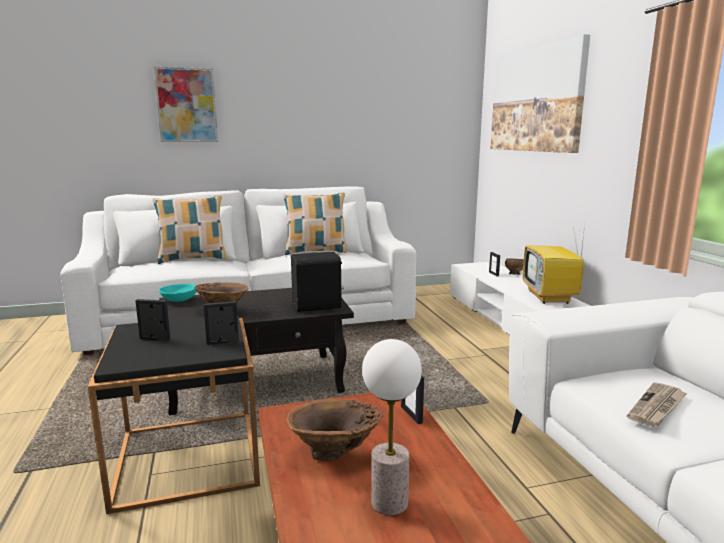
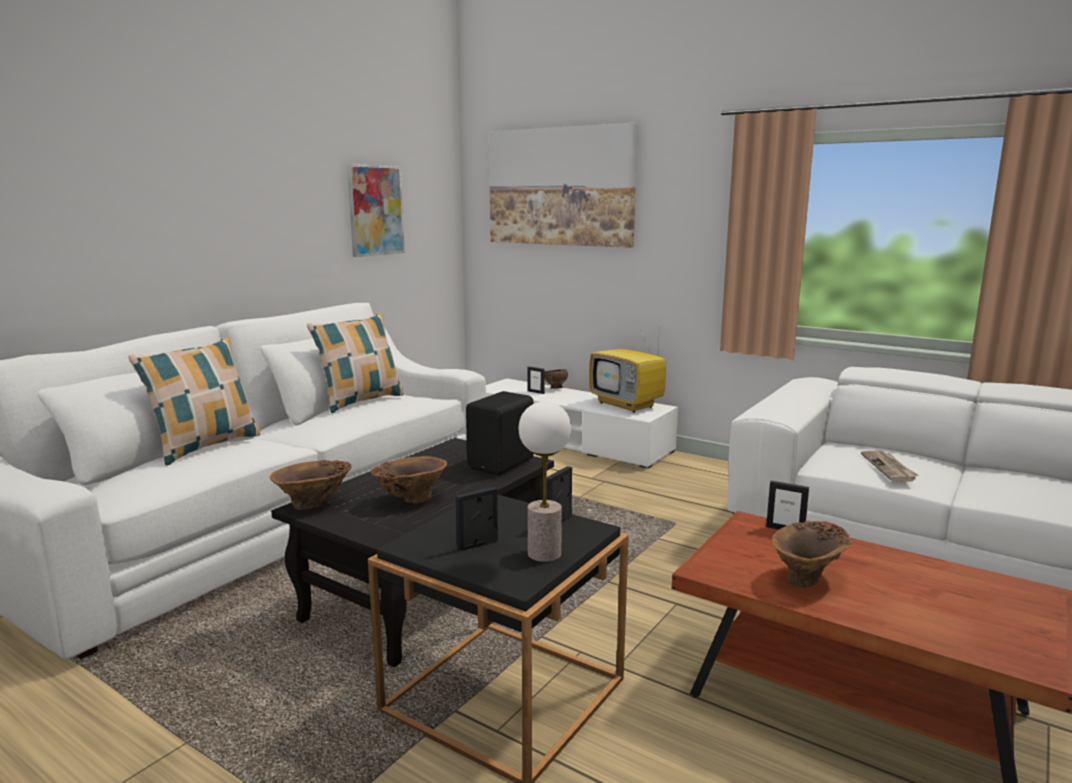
camera: 40 degrees left, 0 degrees up
picture [154,67,218,142] -> picture moved to [347,164,405,257]
turquoise bowl [159,284,197,302] -> brown vase [270,460,352,510]
table lamp [362,339,422,515] -> table lamp moved to [519,401,571,562]

